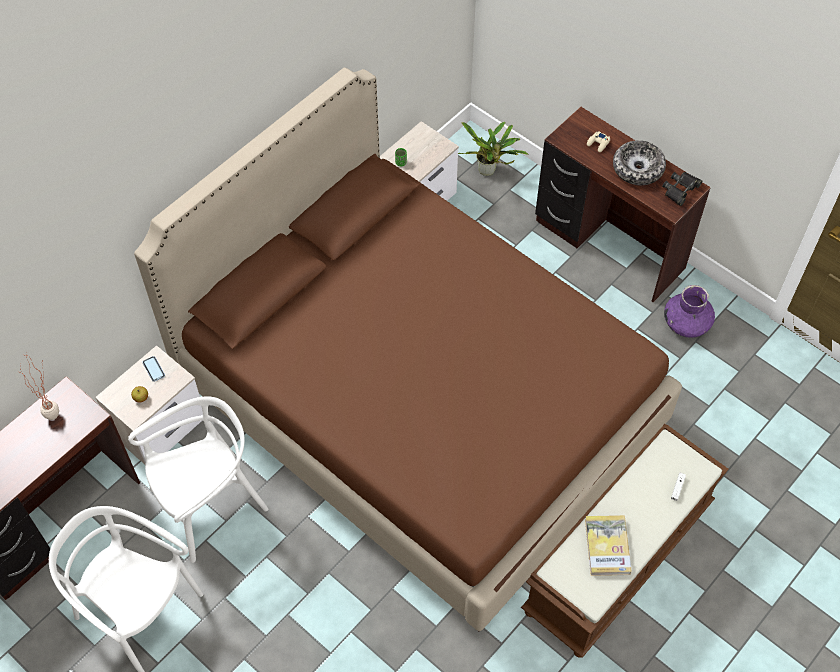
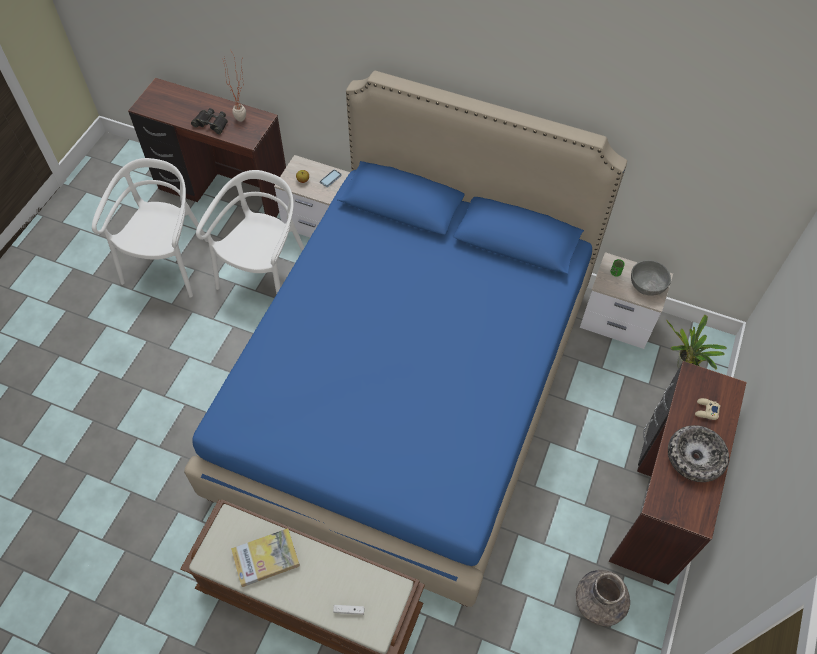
camera: 70 degrees right, 0 degrees up
white chair [128,396,268,563] -> white chair turned 105 degrees counterclockwise [196,170,304,295]
brown bed [134,67,682,632] -> blue bed [184,70,627,607]
black binoculars [662,172,702,206] -> black binoculars moved to [191,108,228,134]
purple vase [664,285,715,338] -> grey vase [576,570,630,626]
none -> grey bowl [631,260,671,296]

